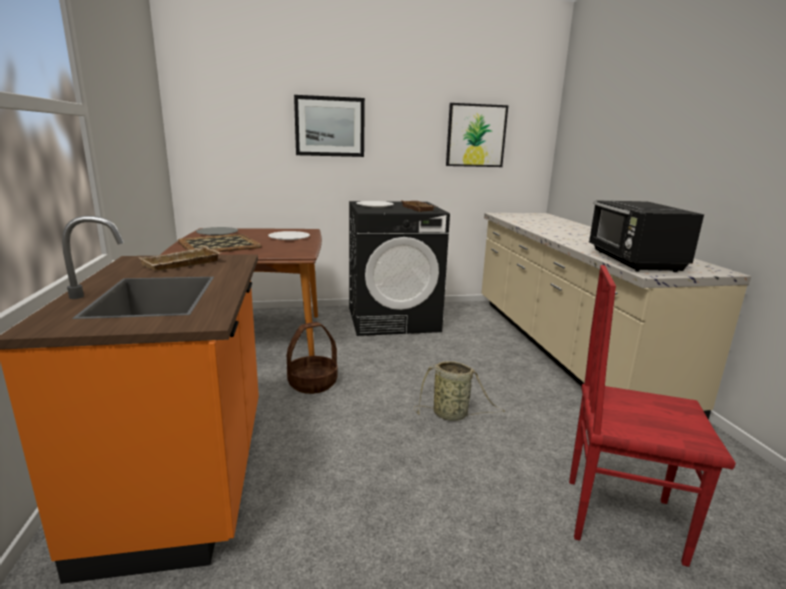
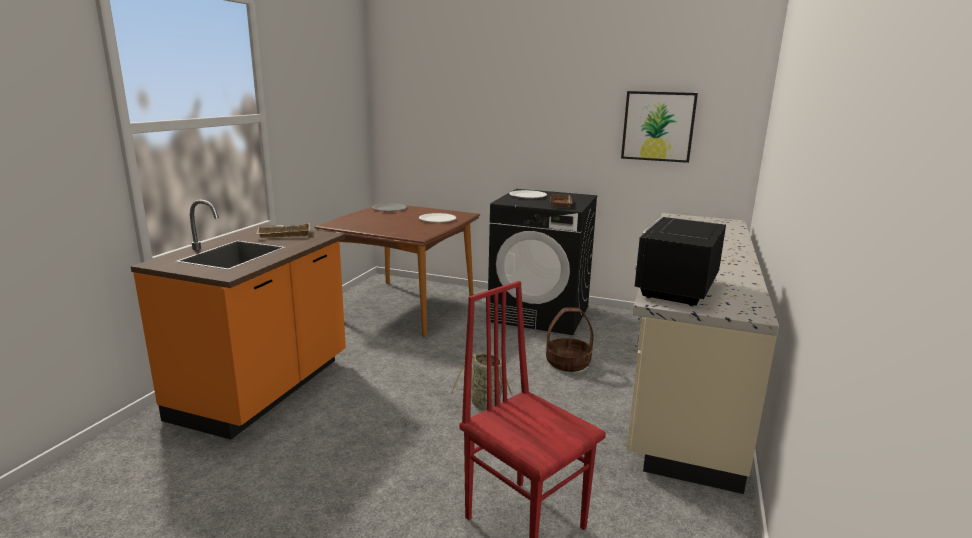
camera: 30 degrees right, 0 degrees up
tray [178,234,262,252] -> none
basket [287,322,337,394] -> basket moved to [546,308,594,372]
picture [294,95,365,157] -> none

